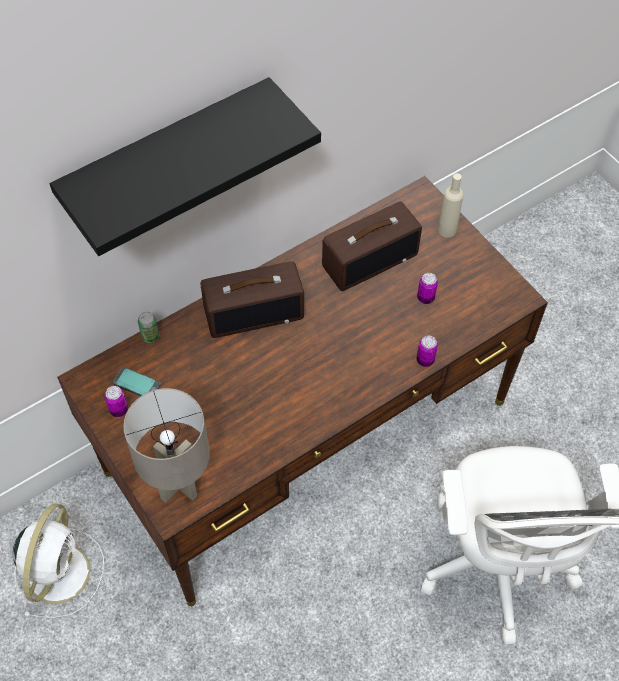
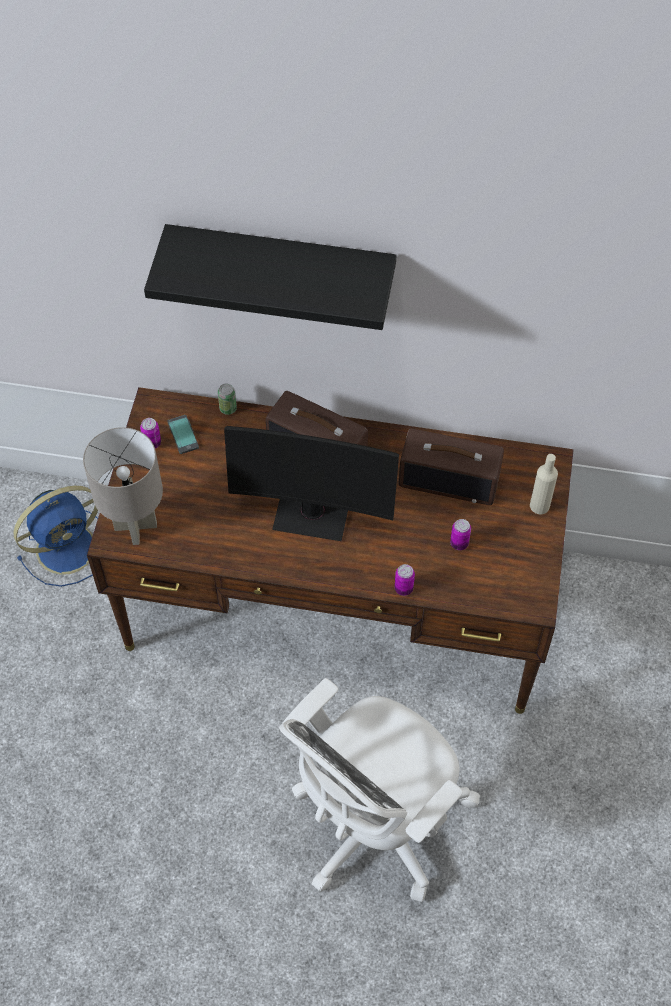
camera: 45 degrees right, 0 degrees up
white fan [13,504,104,618] -> blue fan [14,486,98,587]
none -> monitor [224,426,399,541]

